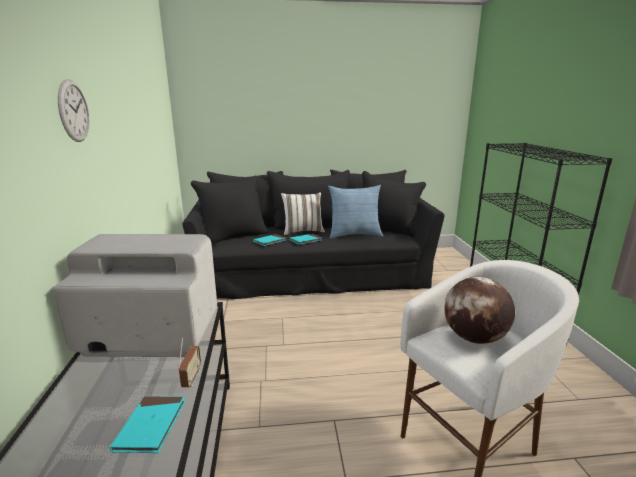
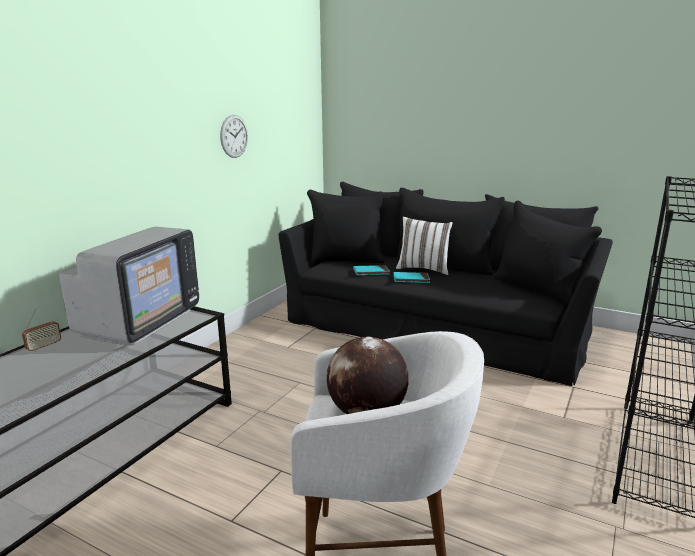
camera: 35 degrees right, 0 degrees up
television [53,234,217,357] -> television turned 75 degrees clockwise [59,227,199,345]
wall clock [58,79,89,142] -> wall clock moved to [220,115,248,158]
turquoise book [110,396,186,453] -> none
radio [178,337,201,387] -> radio moved to [22,309,61,352]
pillow [328,185,383,239] -> none

